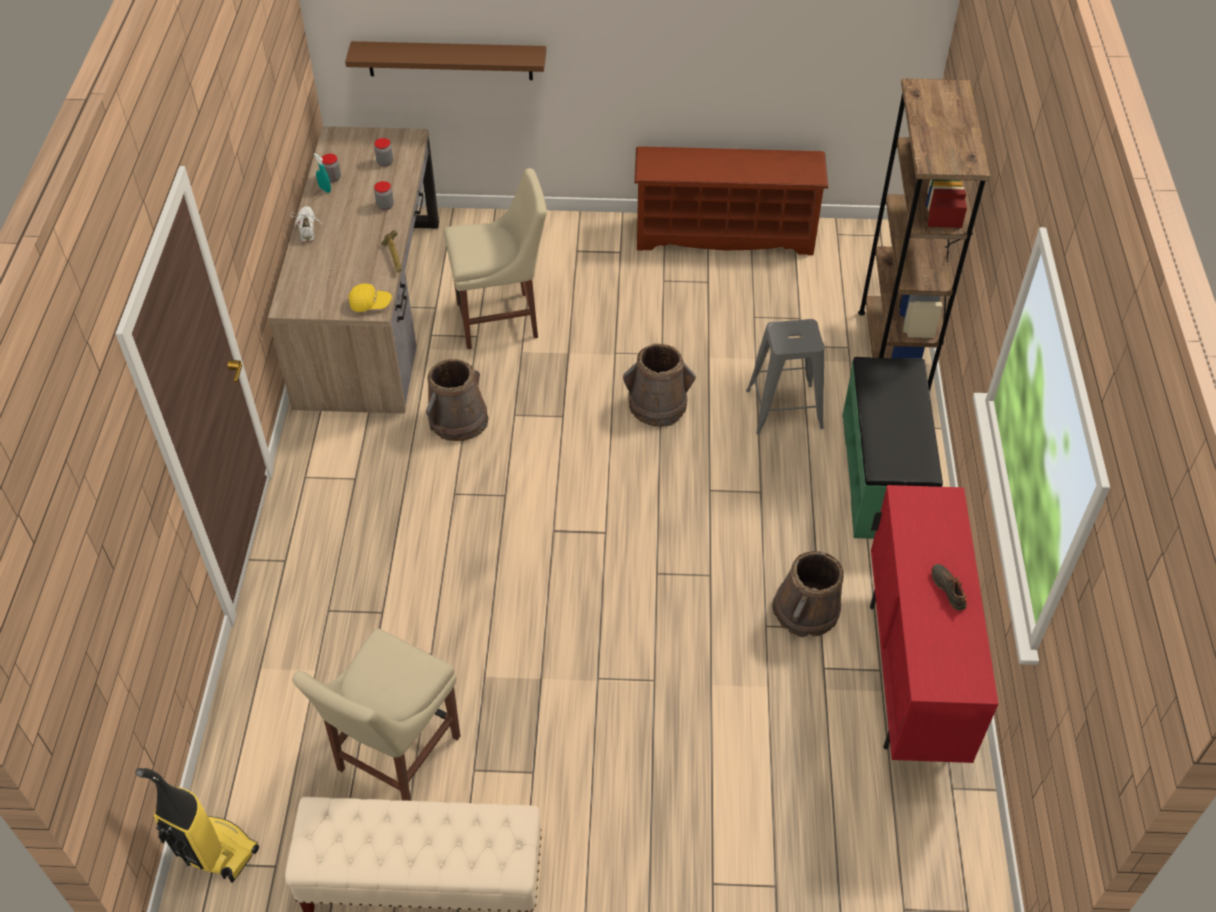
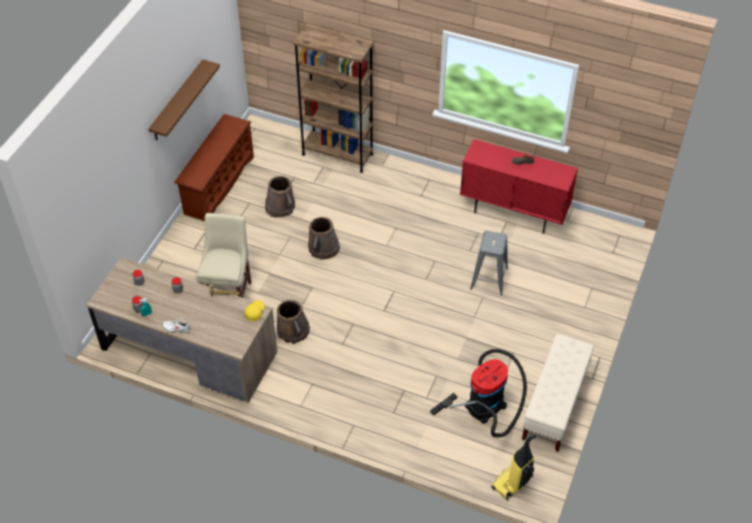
camera: 70 degrees left, 0 degrees up
beige chair [292,628,460,801] -> vacuum cleaner [430,349,527,437]
brown shelf [345,41,546,80] -> brown shelf moved to [148,59,220,140]
grey stool [746,319,825,435] -> grey stool moved to [470,231,508,296]
brown bucket [772,551,844,637] -> brown bucket moved to [265,176,295,218]
green bench [842,357,943,539] -> none

